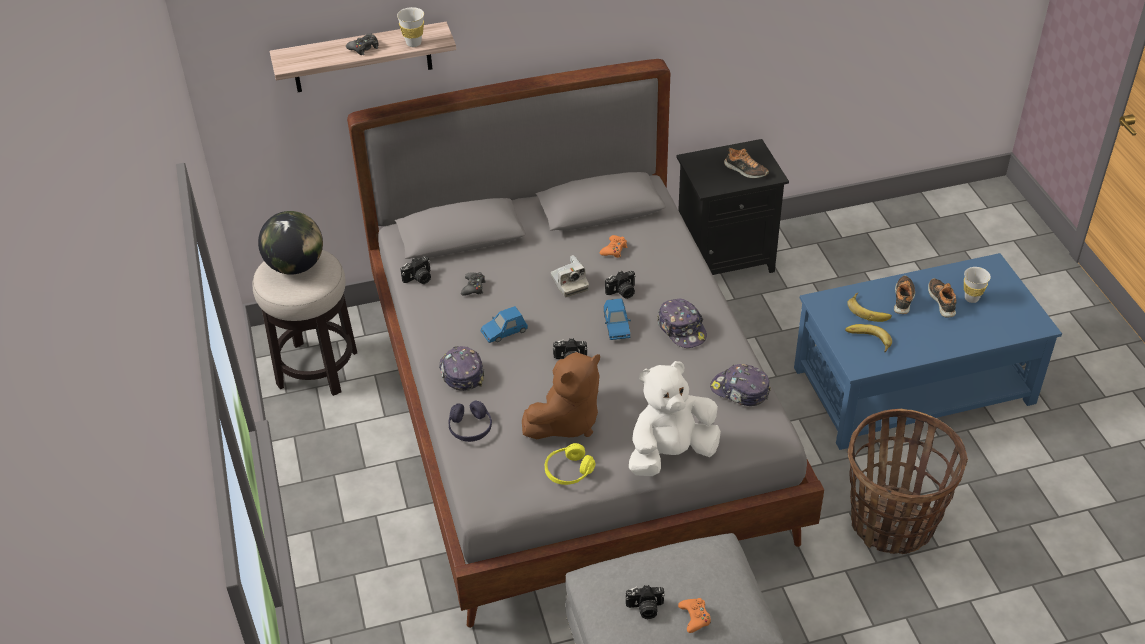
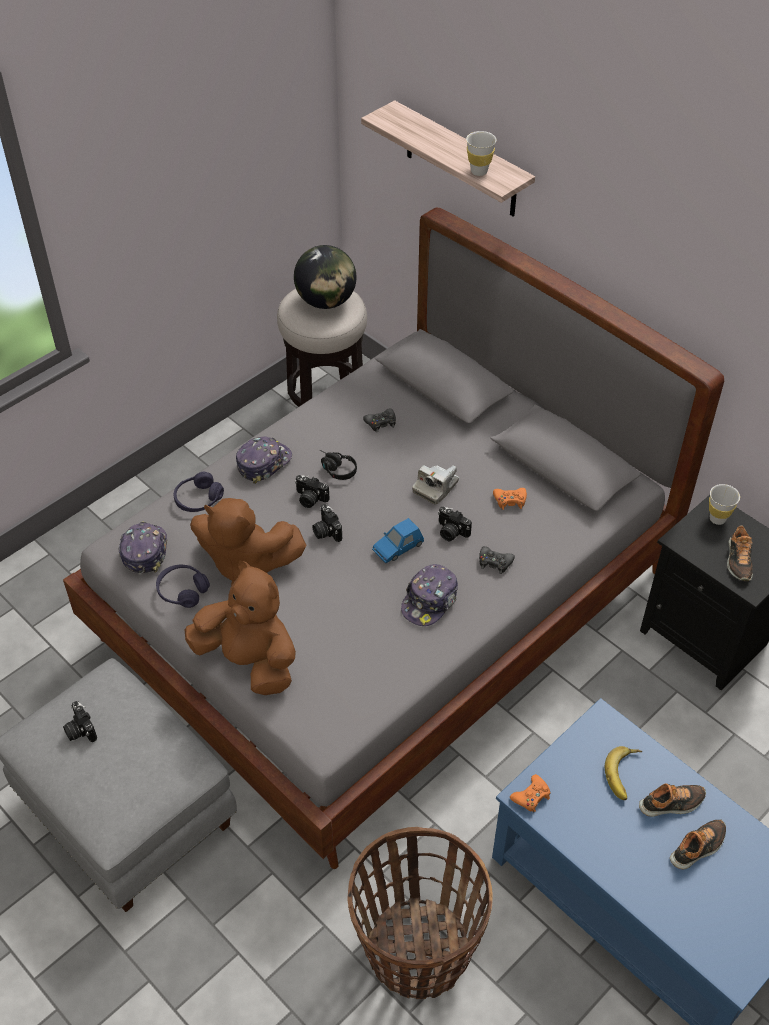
camera: 60 degrees right, 5 degrees up
black game controller [346,33,378,55] -> black game controller moved to [479,546,515,574]
camera [400,256,431,284] -> camera moved to [295,475,330,508]
blue toy car [480,306,528,343] -> black headphones [319,450,357,480]
yellow headphones [545,443,595,485] -> purple headphones [156,565,210,608]
white plush toy [629,361,721,476] -> brown plush toy [185,561,296,695]
orange game controller [678,598,711,633] -> orange game controller moved to [510,774,551,812]
cap [710,364,771,406] -> cap moved to [119,522,168,574]
banana [845,324,892,352] -> none
white cup [964,267,991,303] -> white cup moved to [709,484,740,525]

